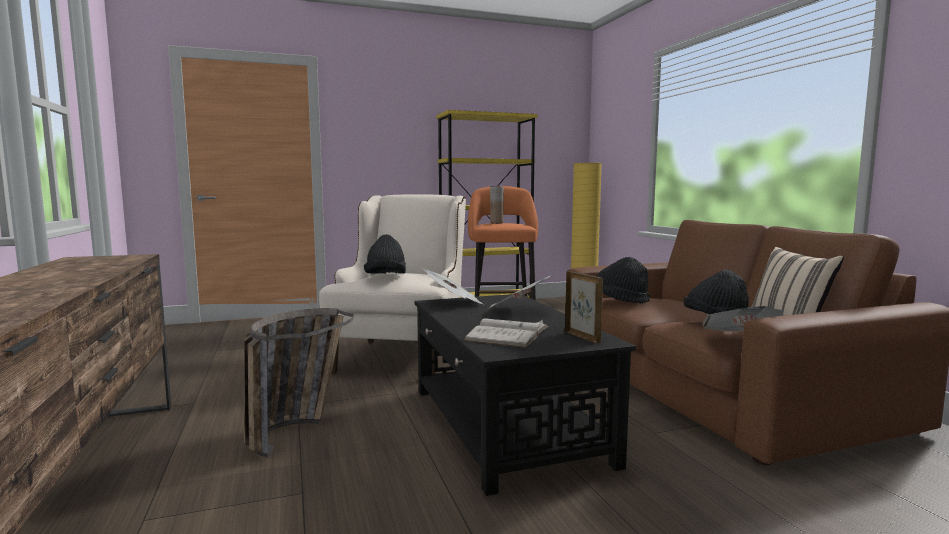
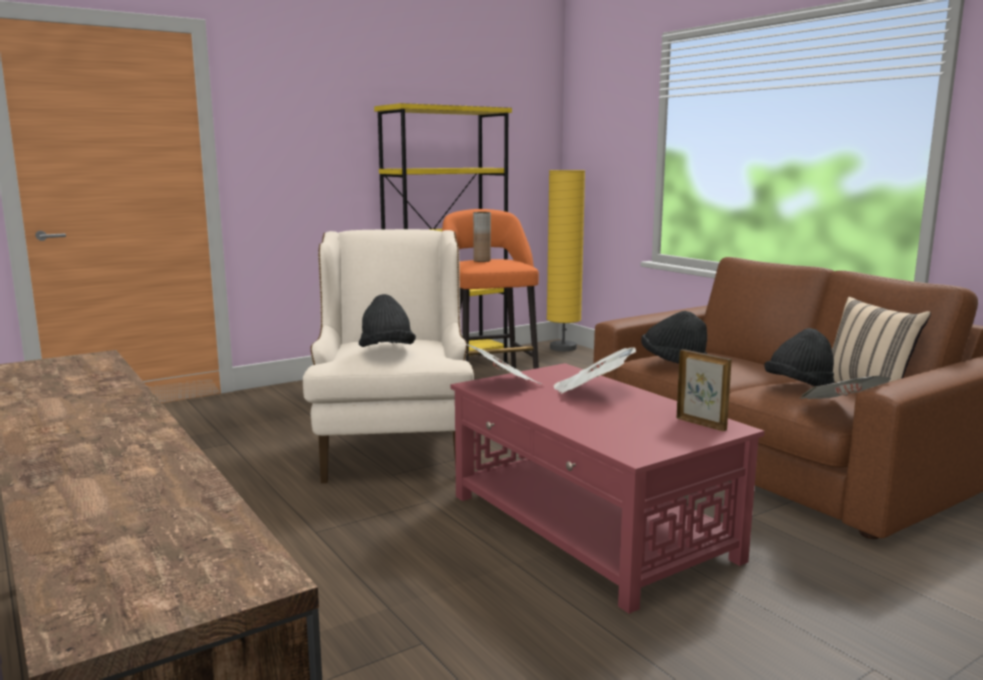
camera: 15 degrees left, 5 degrees up
basket [244,308,353,458] -> none
black coffee table [414,294,636,496] -> red coffee table [451,363,765,614]
white book [463,319,548,348] -> none

